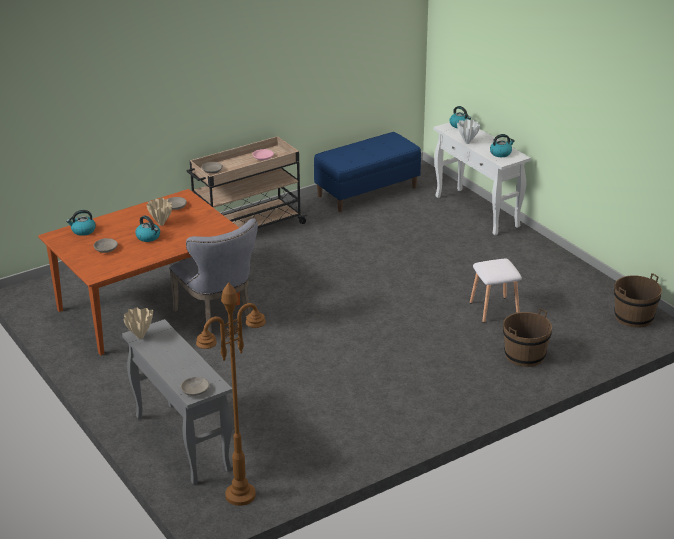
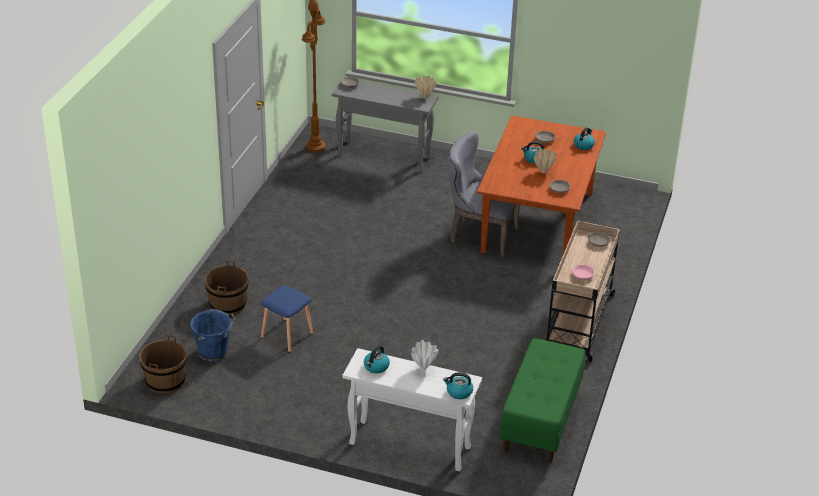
camera: 140 degrees right, 5 degrees up
blue bench [314,132,421,212] -> green bench [500,338,585,463]
white stool [470,259,522,323] -> blue stool [261,285,313,352]
none -> blue bucket [190,309,236,362]

